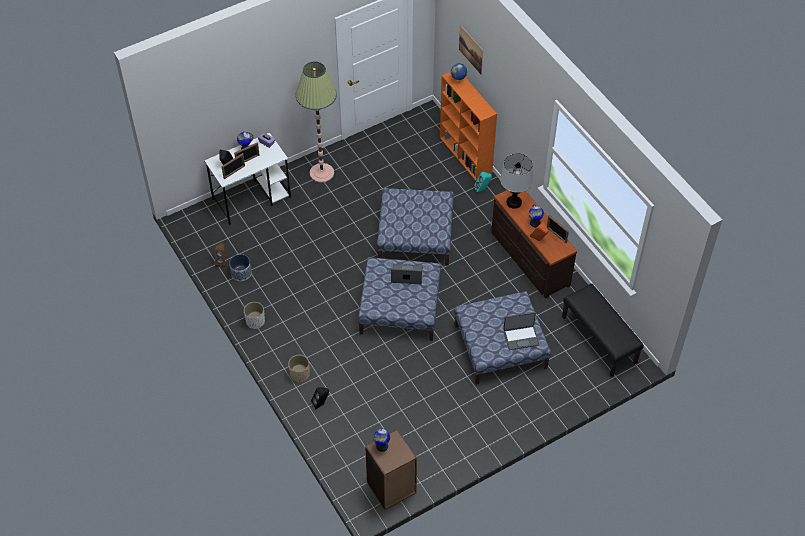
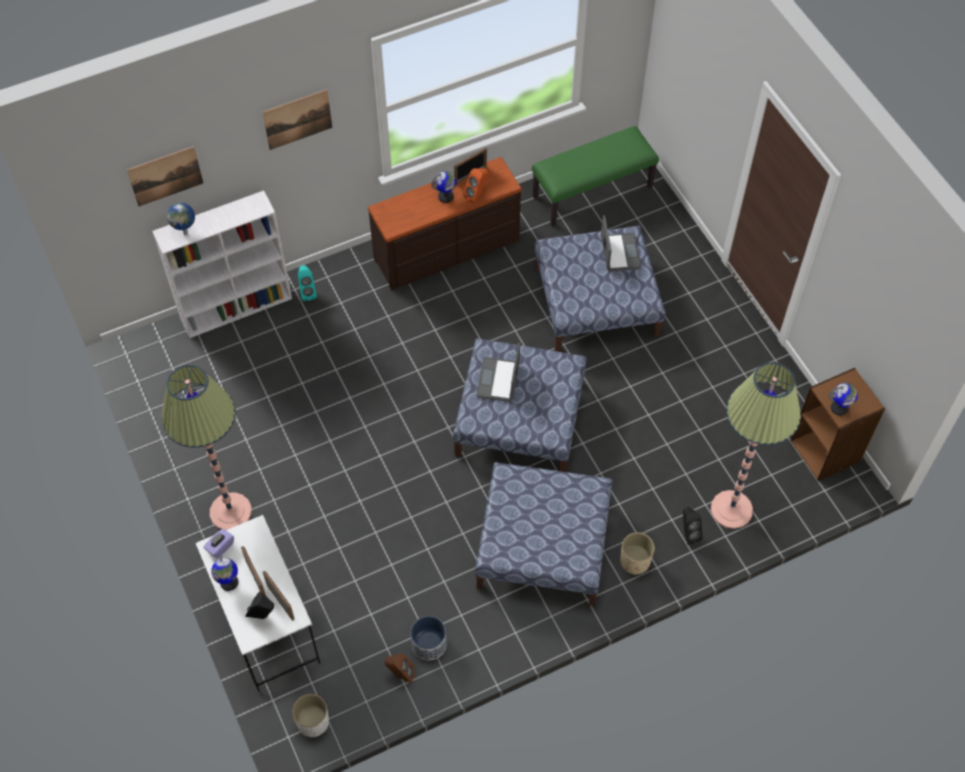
camera: 85 degrees left, 5 degrees up
white planter [244,302,265,329] -> white planter moved to [292,694,329,737]
ottoman [377,188,454,265] -> ottoman moved to [475,462,612,606]
orange bookcase [440,72,497,181] -> white bookcase [152,191,292,338]
table lamp [500,153,533,209] -> none
black bench [562,283,644,377] -> green bench [532,126,659,226]
none -> picture [262,89,332,150]
none -> floor lamp [711,362,801,529]

